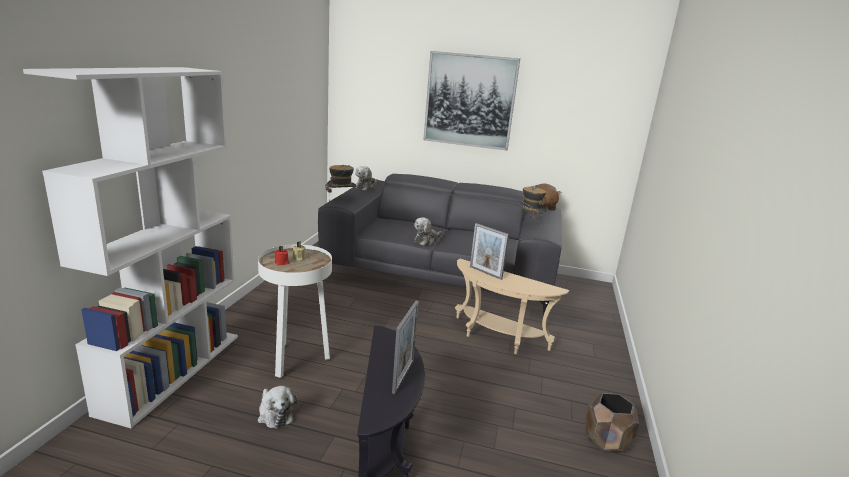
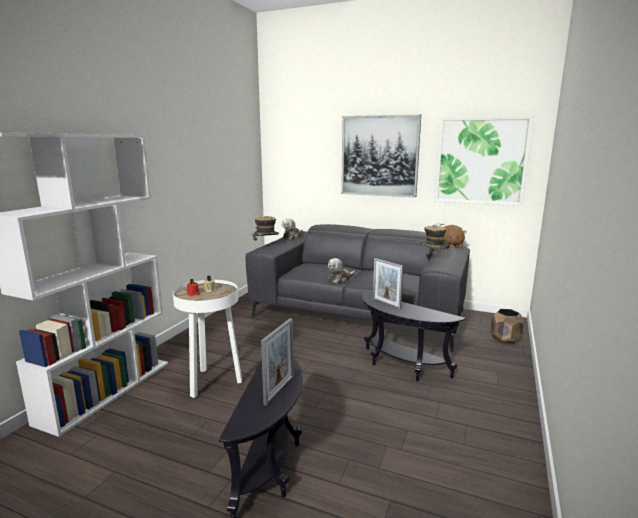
camera: 10 degrees right, 5 degrees down
plush toy [258,386,297,429] -> none
beige side table [455,259,569,354] -> black side table [362,293,466,381]
brown planter [585,393,639,453] -> brown planter moved to [491,309,524,344]
none -> picture [434,116,534,206]

